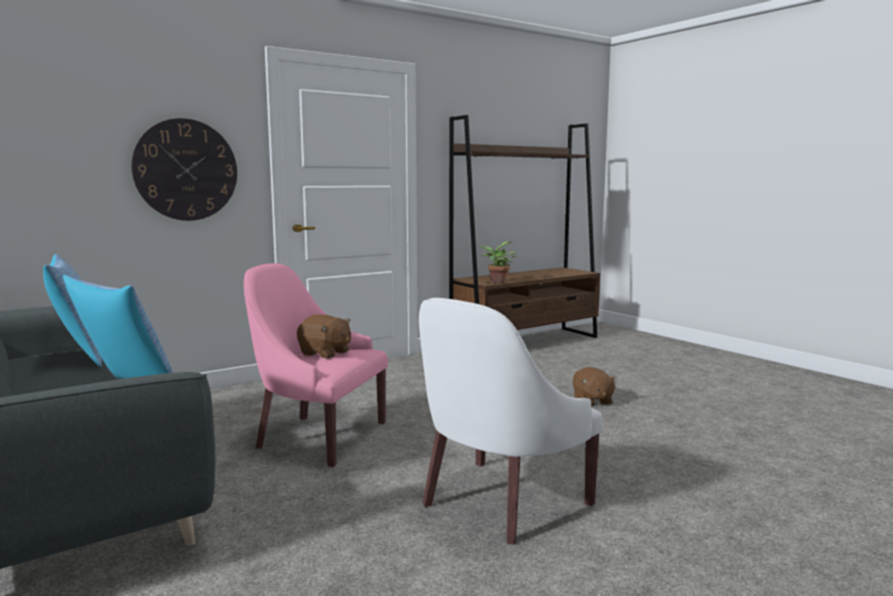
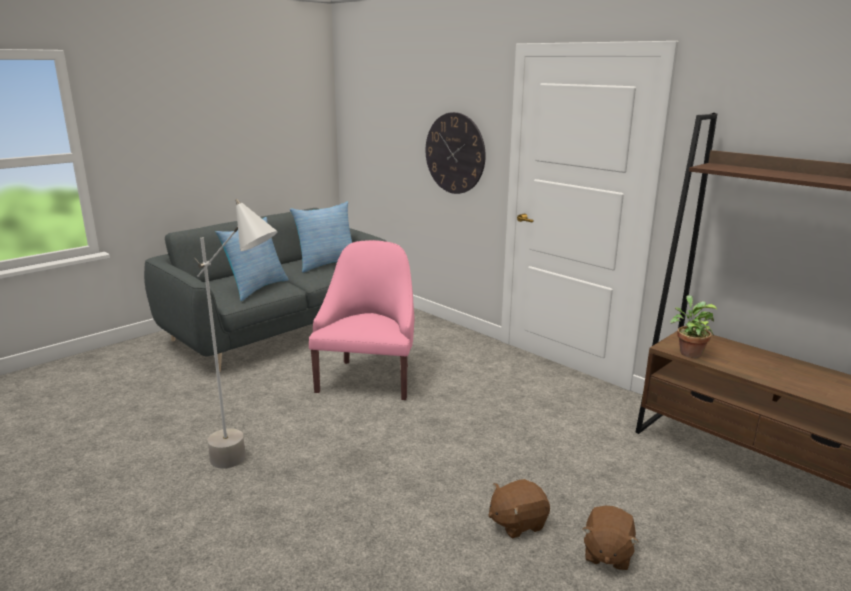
camera: 80 degrees right, 10 degrees up
brown plush toy [297,314,351,359] -> brown plush toy moved to [583,506,639,571]
white armchair [419,298,603,544] -> grey floor lamp [195,199,278,468]

